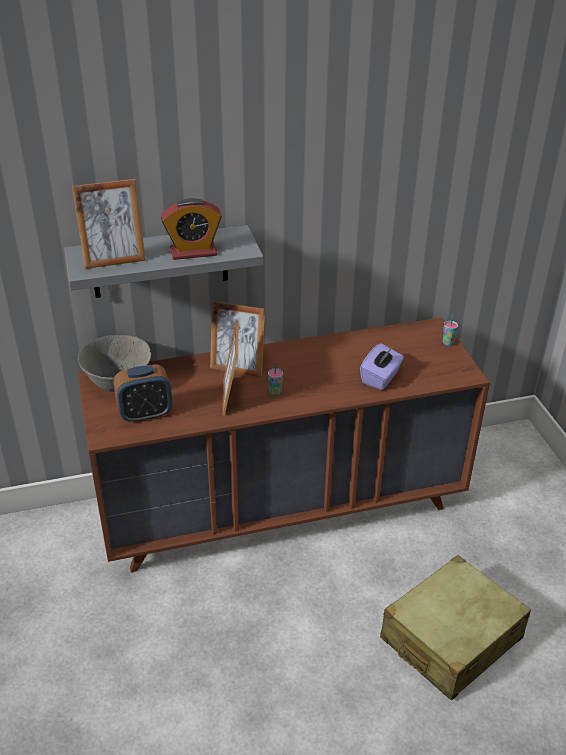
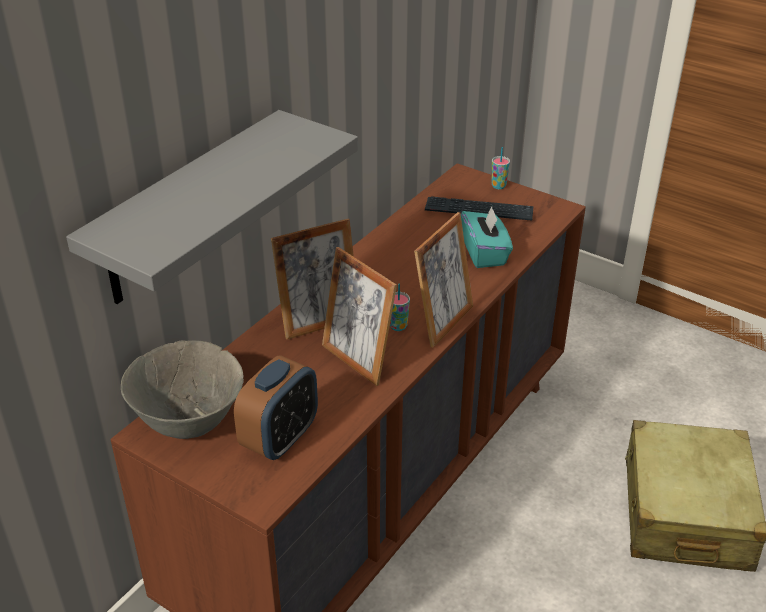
camera: 40 degrees left, 0 degrees up
picture frame [72,179,146,269] -> picture frame moved to [414,212,473,348]
alarm clock [161,198,222,260] -> none
purple tissue box [360,343,404,390] -> turquoise tissue box [461,206,513,268]
none -> keyboard [425,196,534,221]

